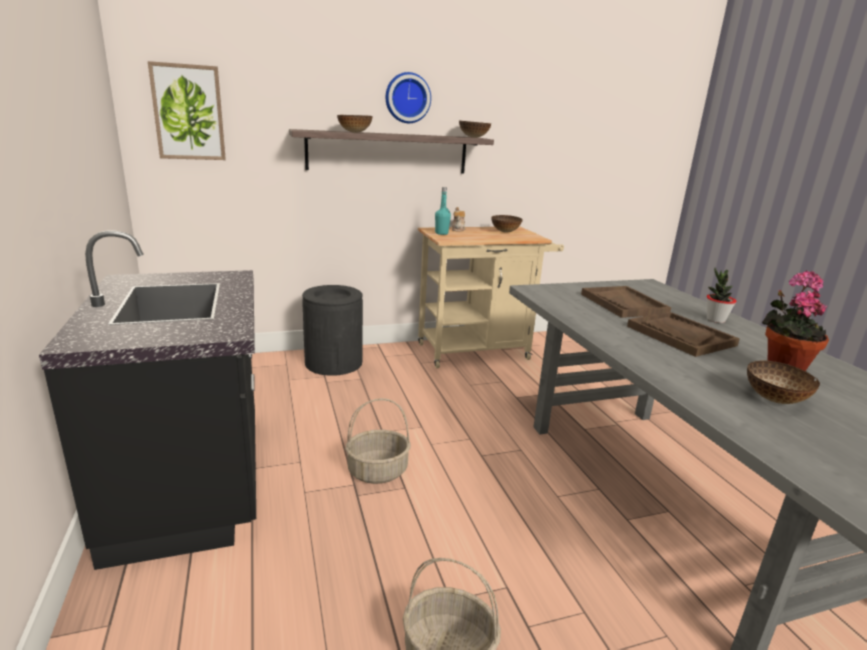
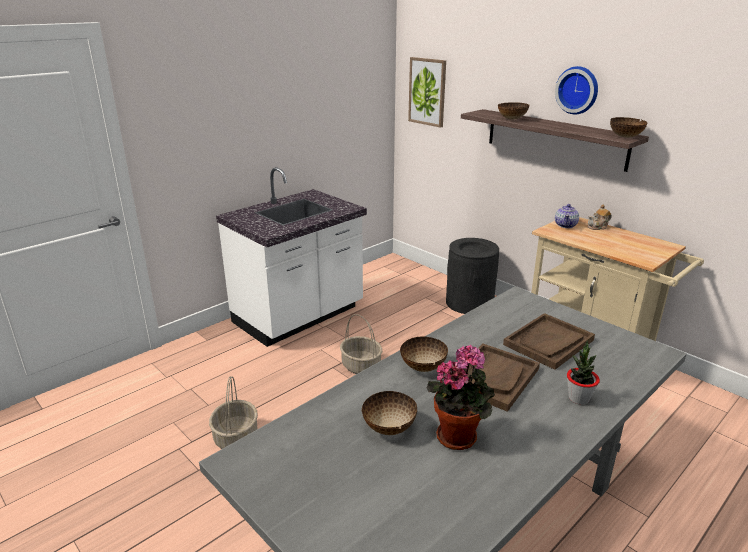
camera: 65 degrees right, 5 degrees up
black counter [39,230,256,570] -> white counter [216,167,367,347]
turquoise bottle [435,187,451,235] -> teapot [555,204,579,228]
bowl [491,215,523,232] -> bowl moved to [400,336,448,372]

